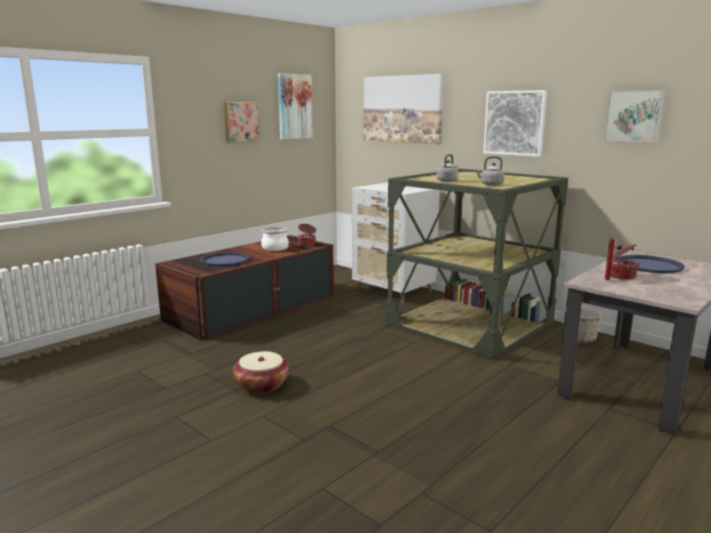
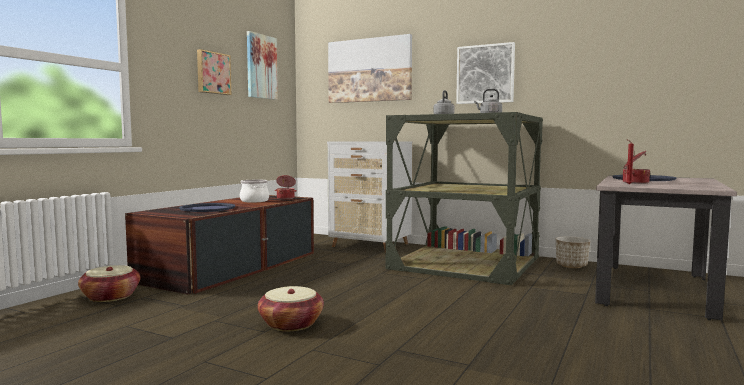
camera: 15 degrees left, 10 degrees down
picture [604,90,665,142] -> none
none -> basket [78,265,140,302]

